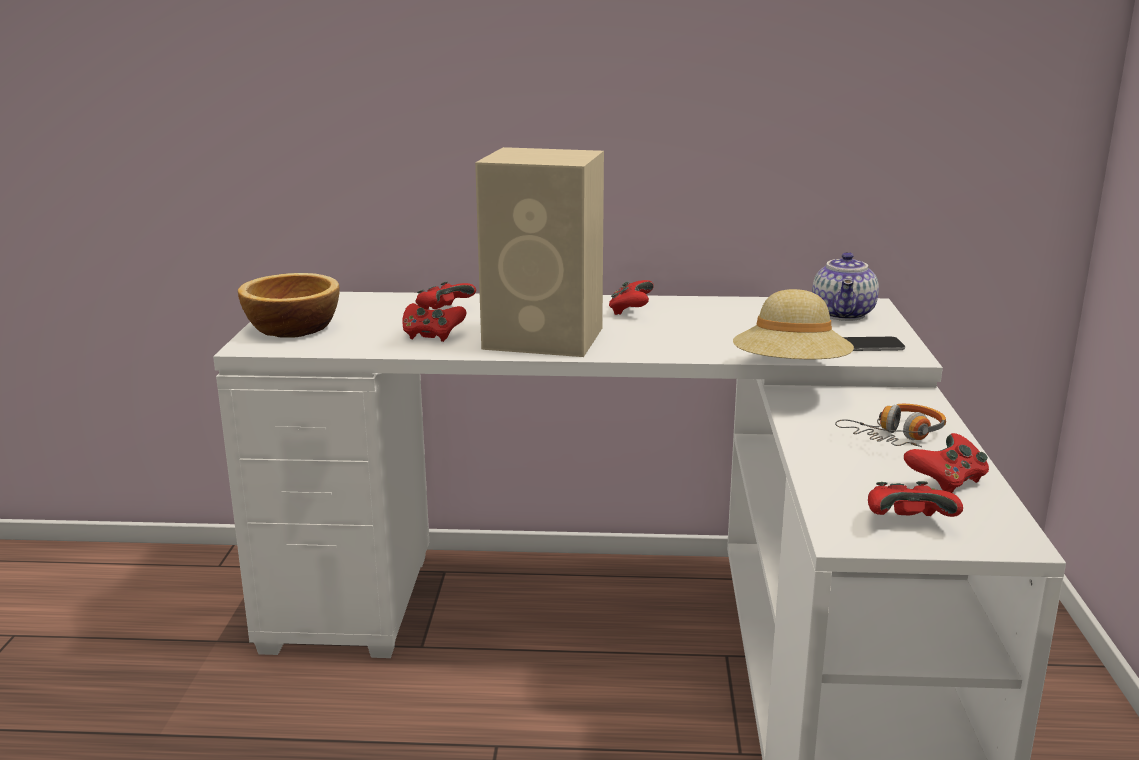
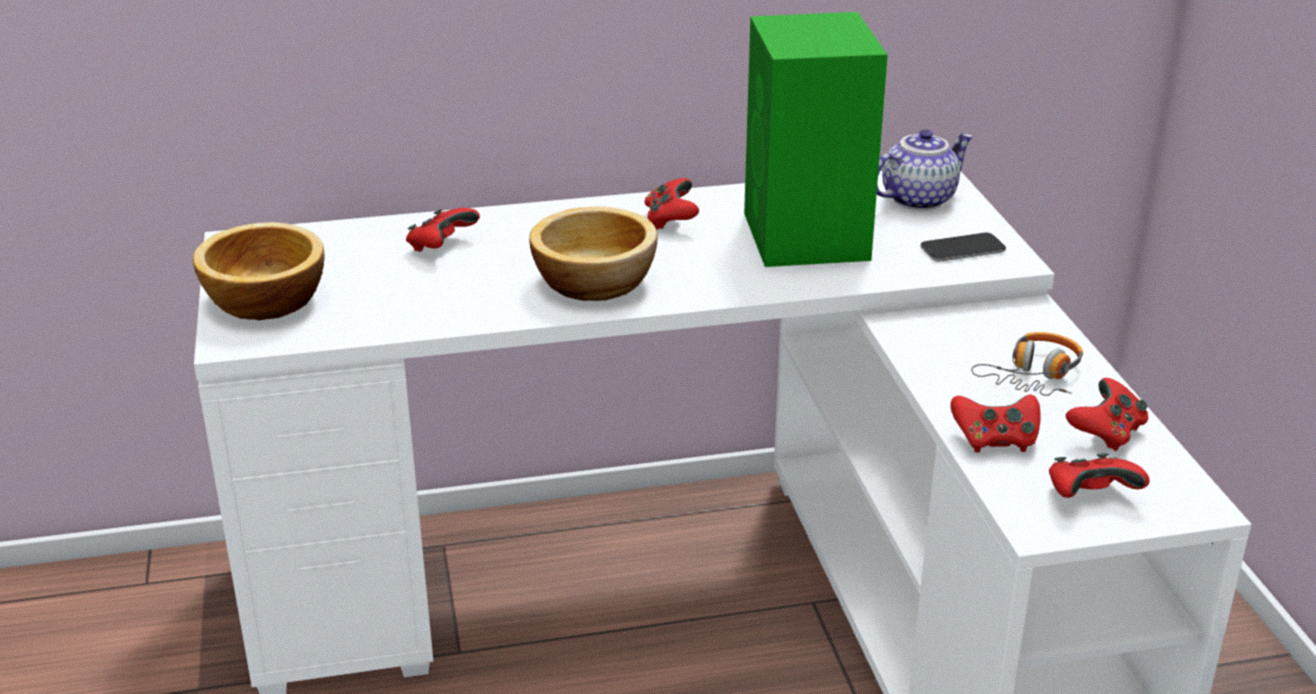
camera: 15 degrees left, 10 degrees up
red game controller [402,303,466,342] -> red game controller moved to [950,394,1041,453]
beige speaker [475,147,604,357] -> bowl [529,207,657,301]
beige hat [733,289,854,359] -> none
teapot [812,252,879,321] -> teapot turned 120 degrees counterclockwise [877,129,973,210]
none -> green speaker [744,12,888,267]

